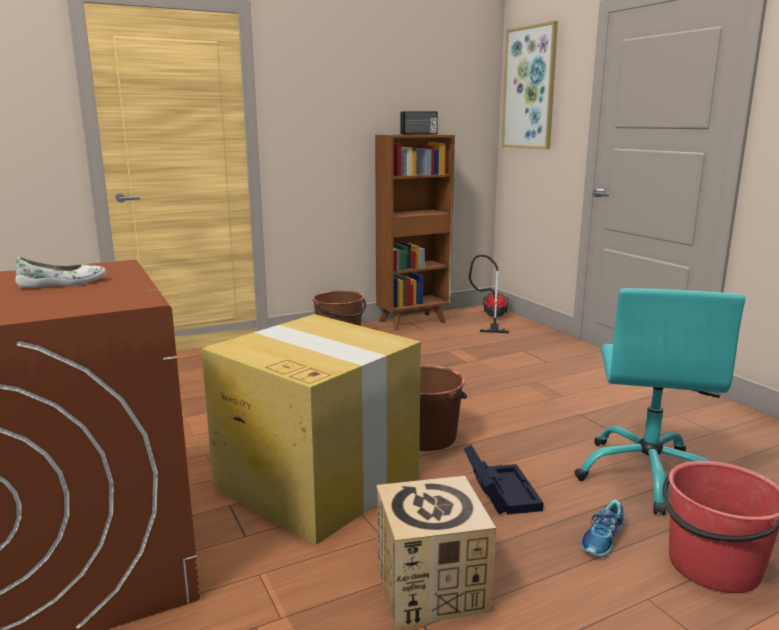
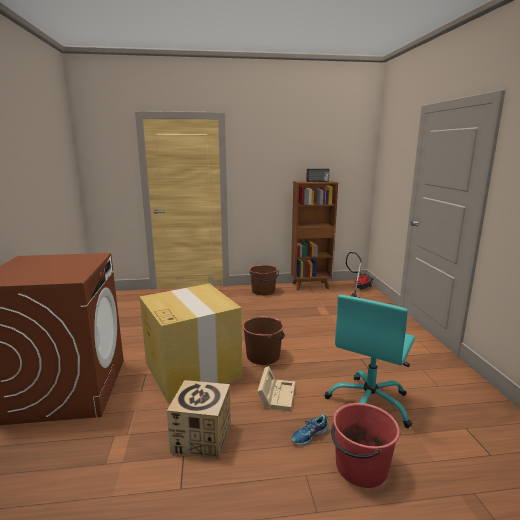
camera: 20 degrees right, 0 degrees up
white shoe [15,257,106,288] -> none
black storage box [464,445,544,515] -> beige storage box [257,366,295,411]
picture [502,21,558,149] -> none

